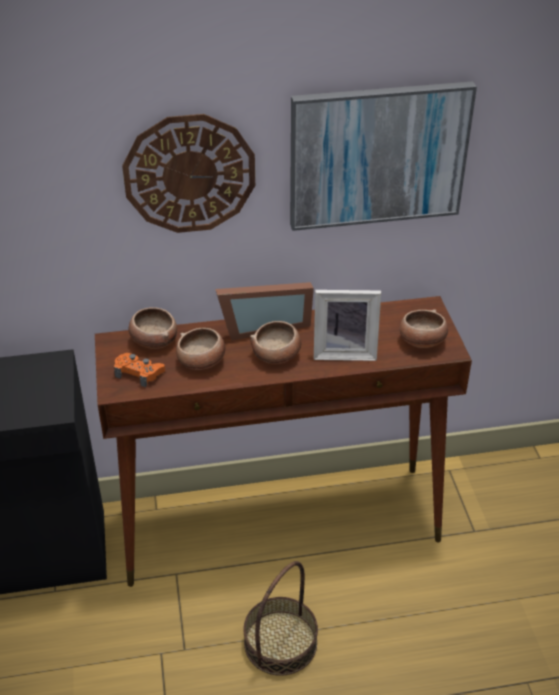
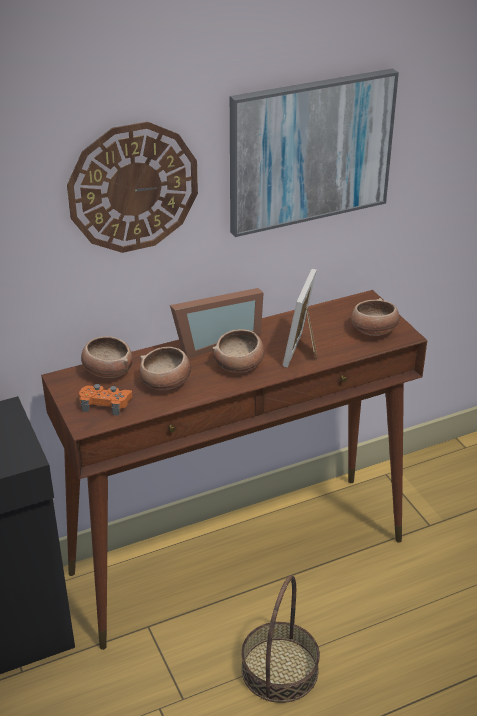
camera: 15 degrees left, 5 degrees down
picture frame [314,290,381,361] -> picture frame turned 120 degrees clockwise [283,269,317,368]

